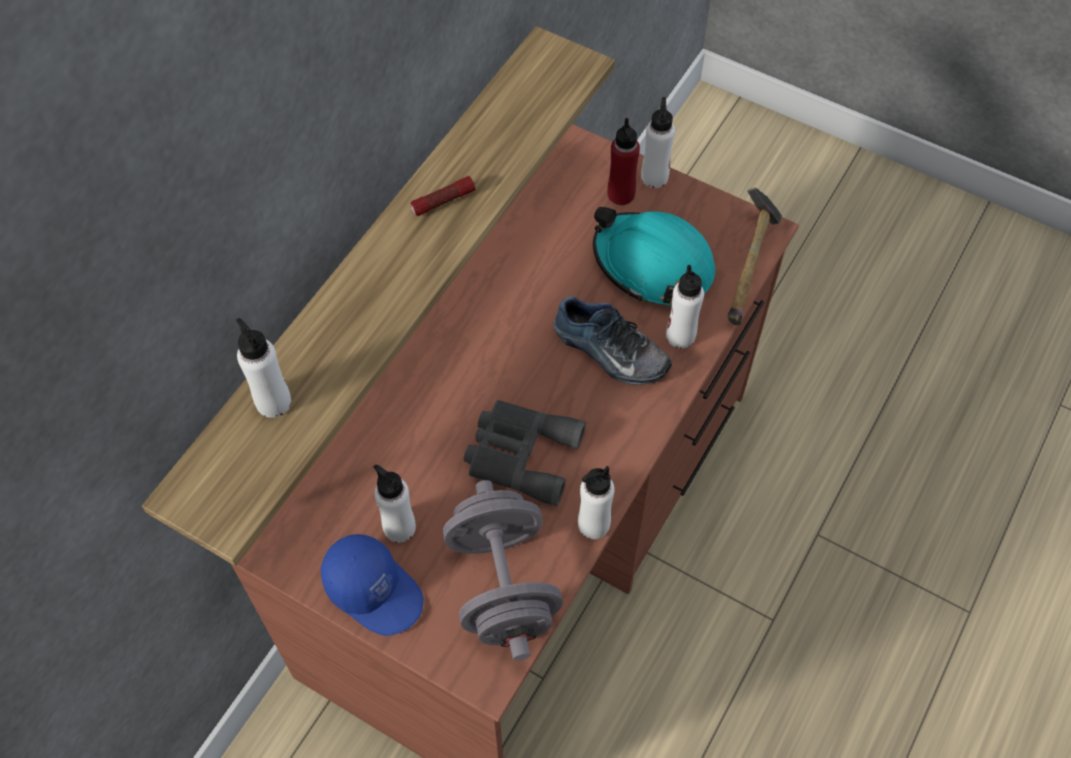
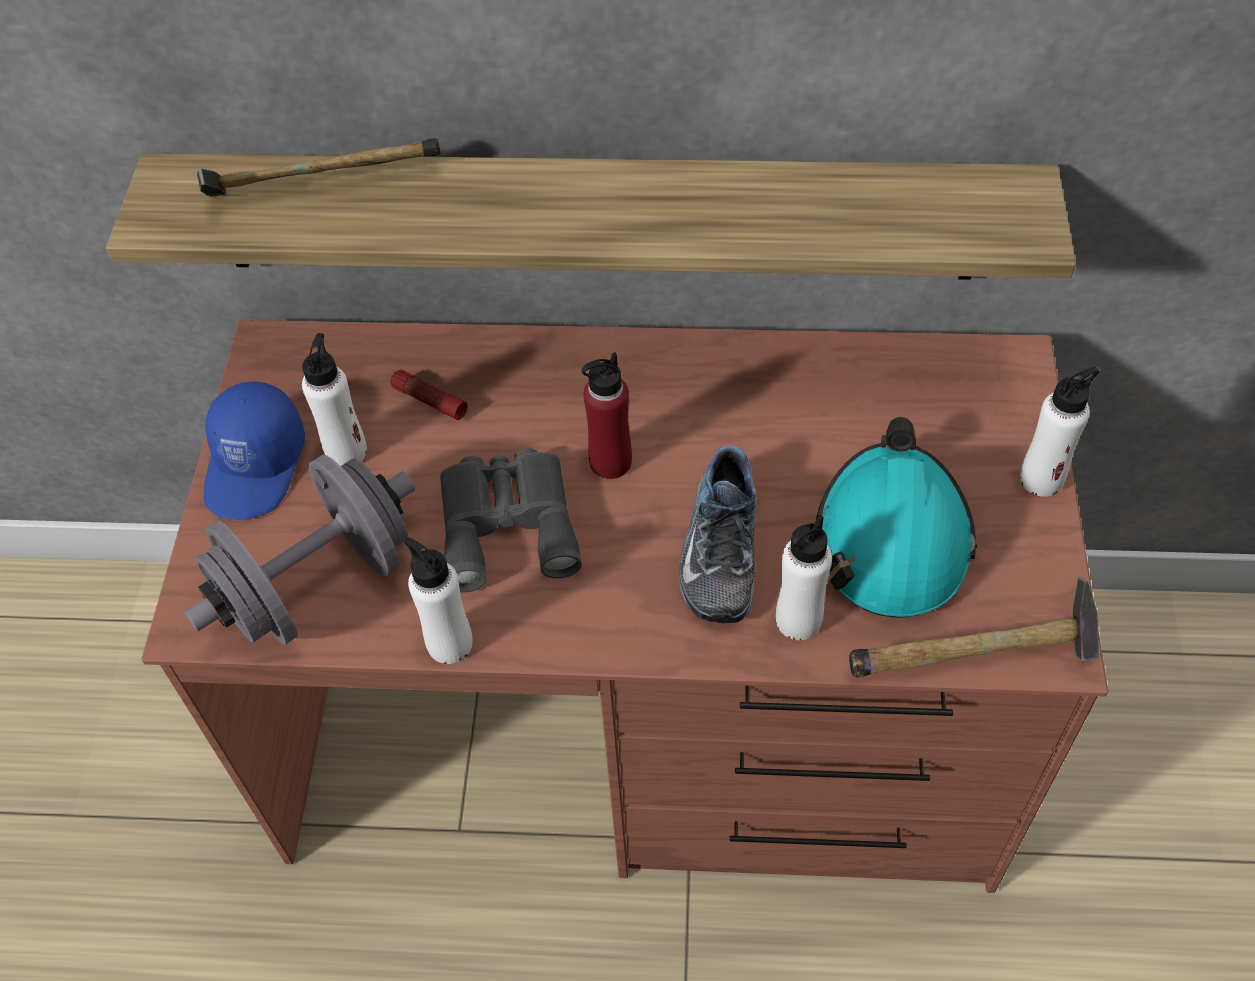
camera: 65 degrees right, 5 degrees down
white bottle [236,318,291,418] -> hammer [197,138,441,197]
flashlight [410,176,476,216] -> flashlight moved to [391,370,468,420]
red bottle [607,118,640,205] -> red bottle moved to [582,352,632,479]

